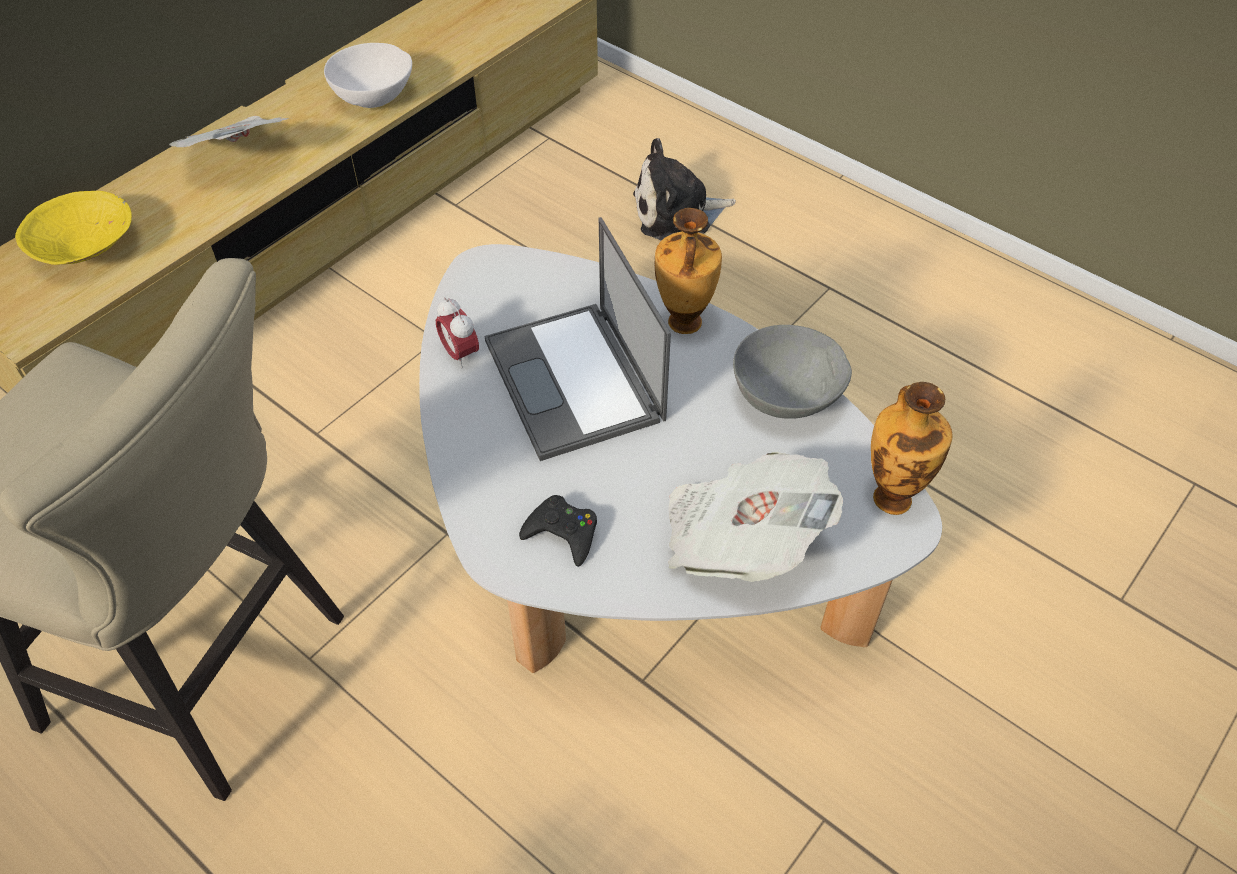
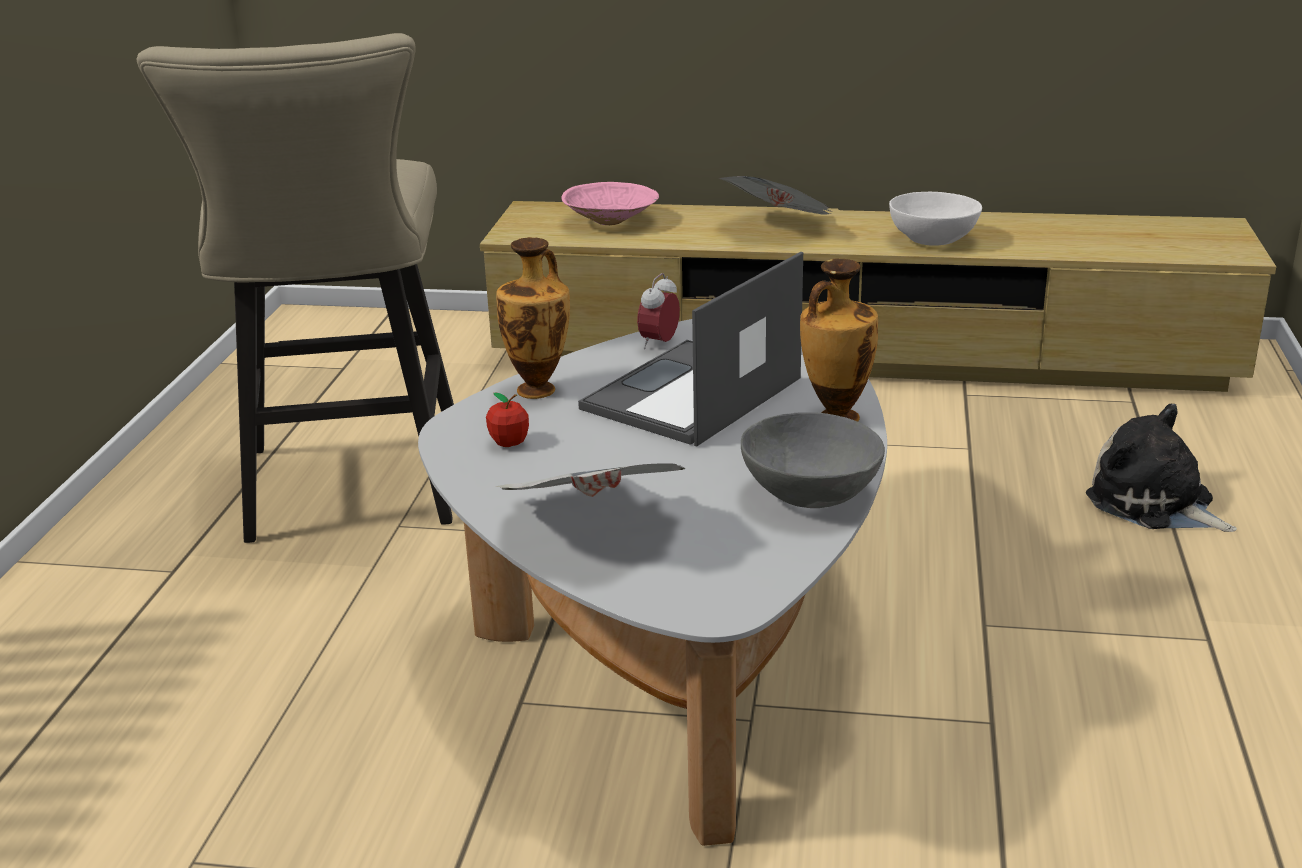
camera: 60 degrees right, 25 degrees down
yellow bowl [15,191,132,265] -> pink bowl [561,182,659,225]
black game controller [519,495,597,567] -> apple [486,392,529,447]
vase [871,382,952,515] -> vase moved to [496,237,570,399]

